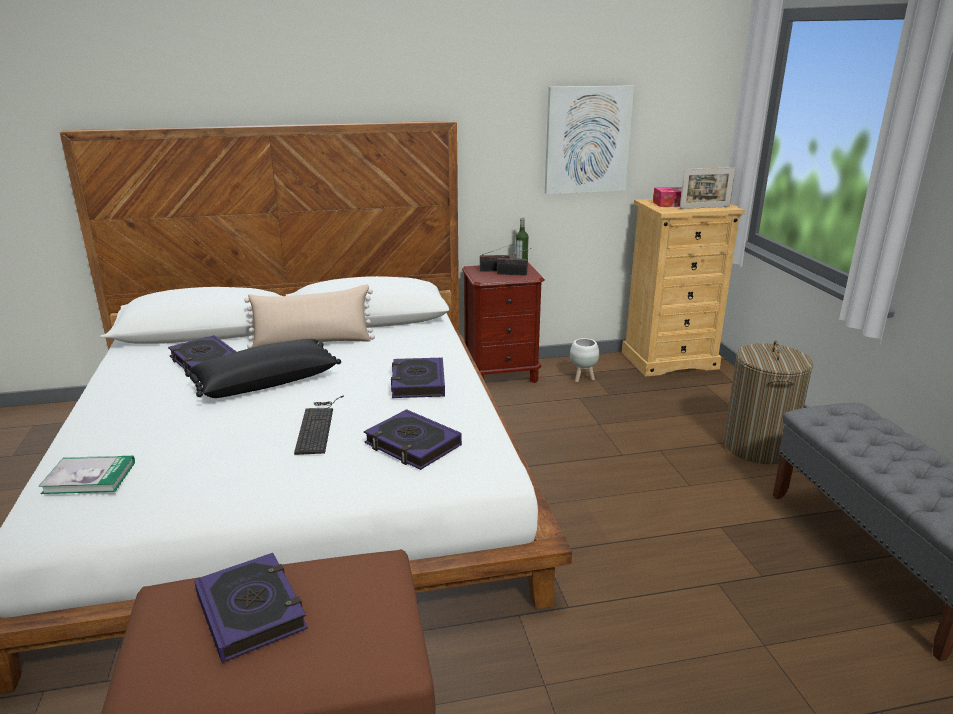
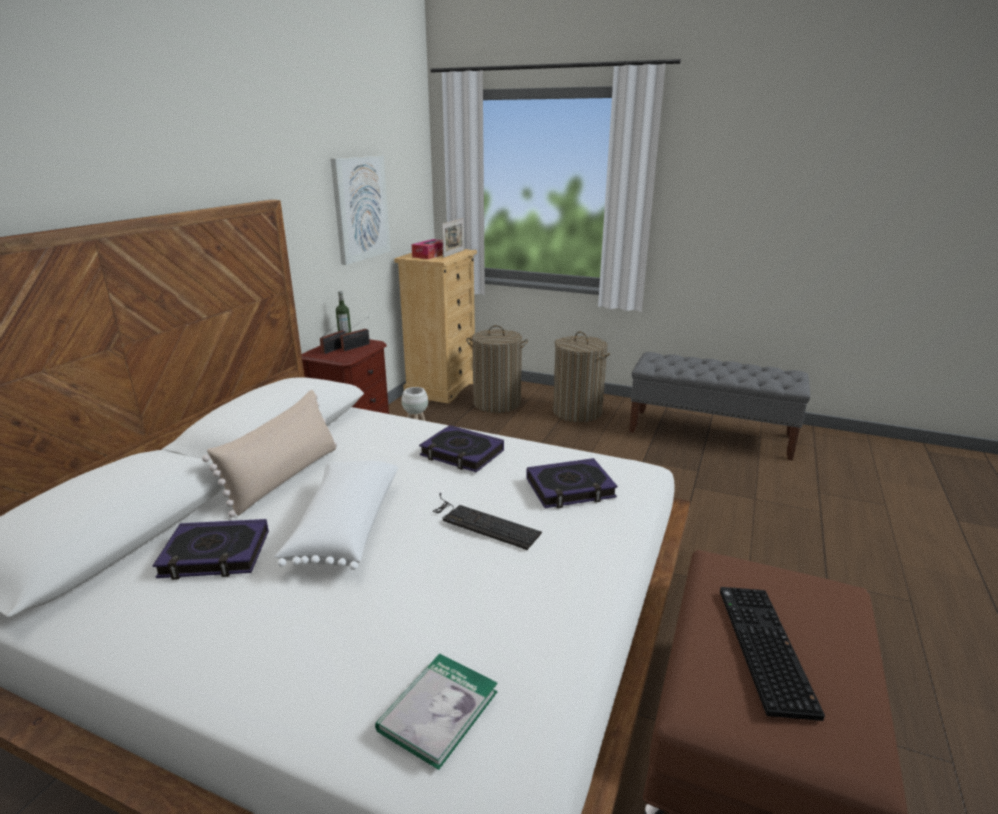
camera: 55 degrees left, 0 degrees up
black pillow [185,339,341,398] -> white pillow [274,461,398,570]
book [194,553,308,663] -> keyboard [720,587,825,721]
none -> laundry basket [466,325,528,413]

